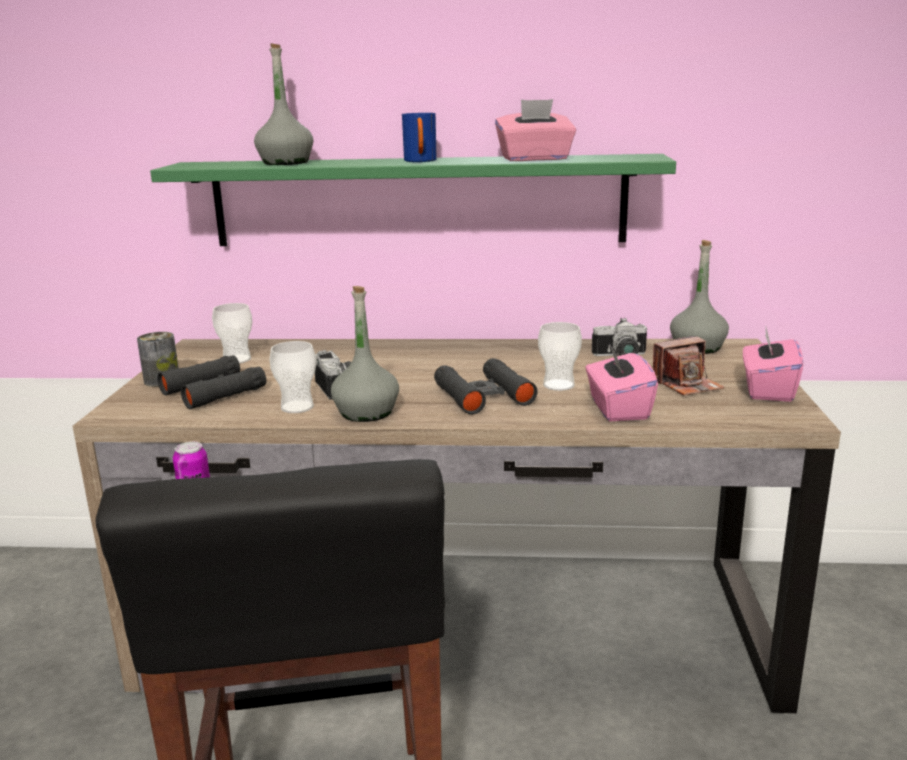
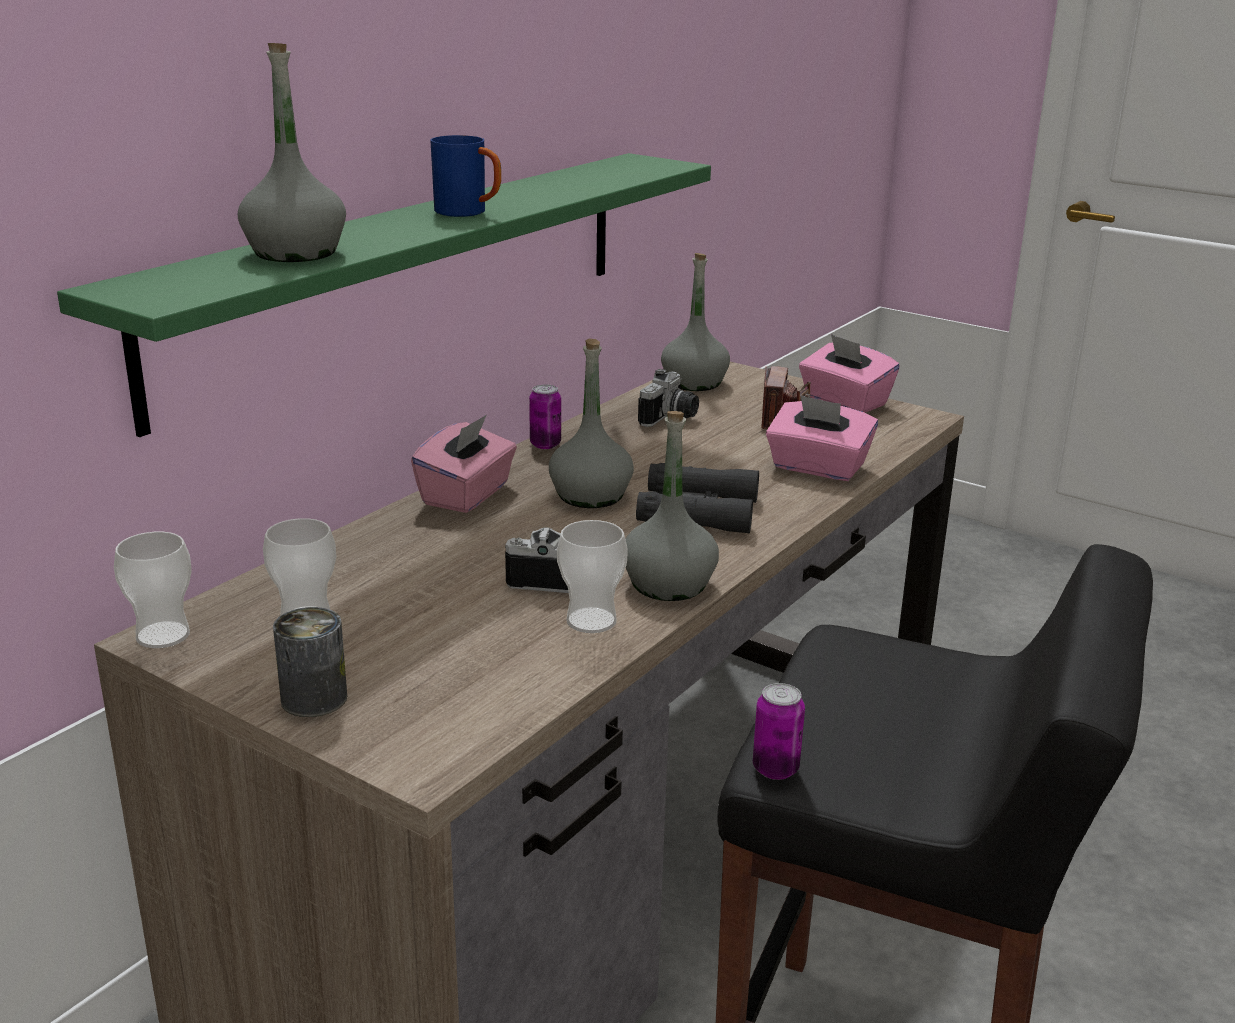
camera: 60 degrees left, 5 degrees up
black binoculars [157,355,266,409] -> none
pink tissue box [495,99,576,161] -> pink tissue box moved to [411,415,517,513]
cup [538,322,582,391] -> cup moved to [114,532,192,648]
none -> can [529,384,561,449]
none -> grey bottle [549,338,634,508]

